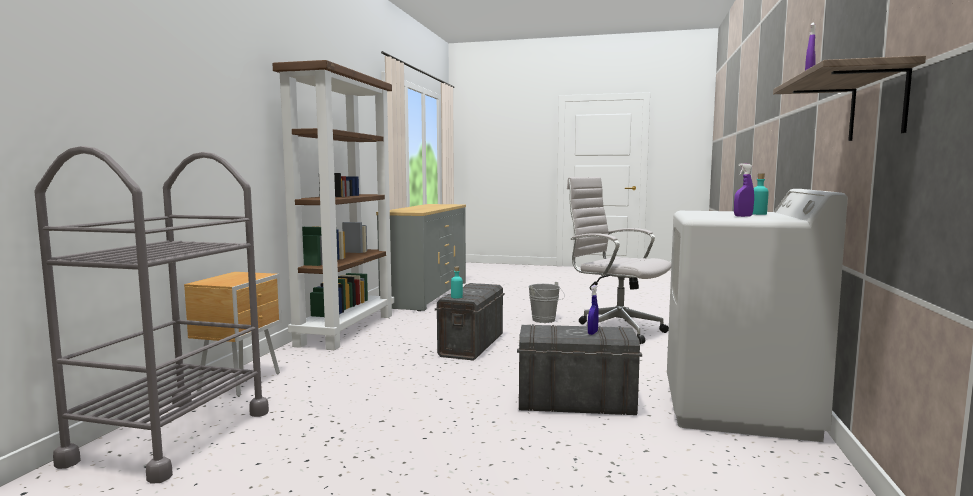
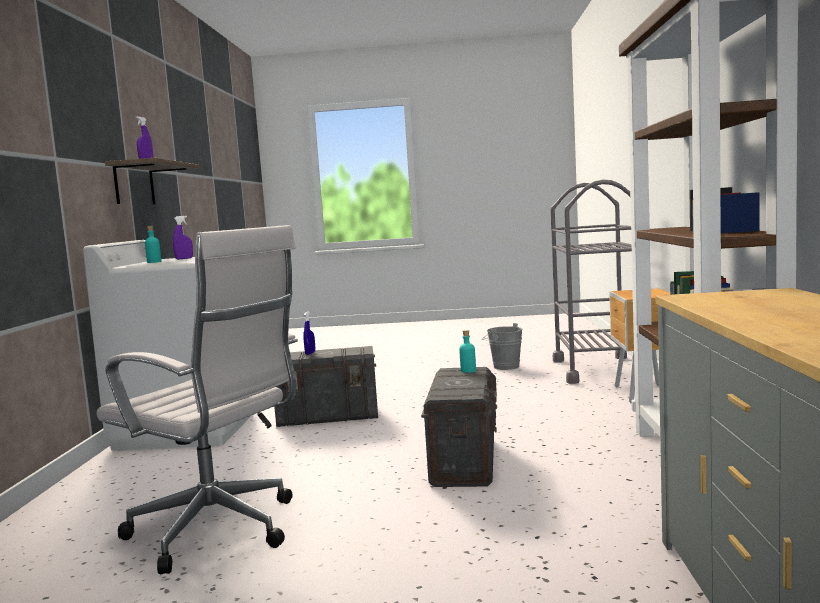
camera: 170 degrees right, 0 degrees up
grey bucket [529,282,565,323] -> grey bucket moved to [482,323,523,370]

